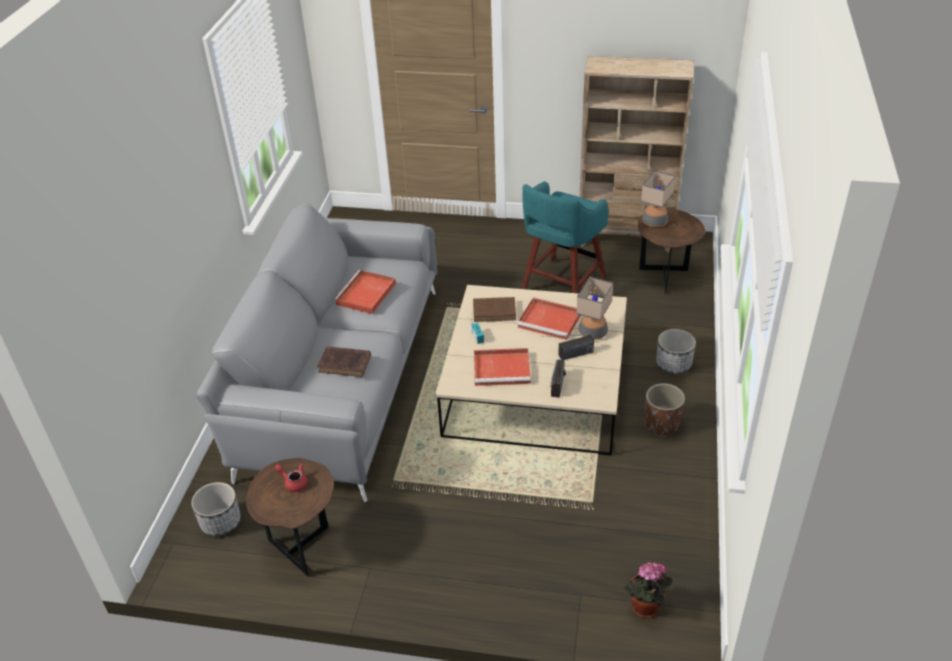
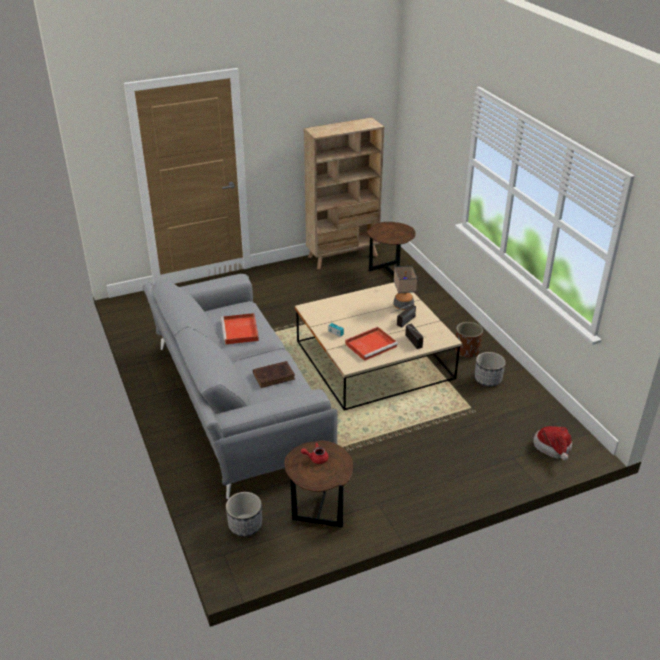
camera: 35 degrees left, 5 degrees down
brown book [473,297,516,322] -> none
red tray [517,298,581,340] -> none
turquoise stool [522,181,609,293] -> none
potted plant [624,562,673,619] -> hat [533,426,572,461]
table lamp [641,170,676,227] -> none
planter [656,329,696,374] -> planter moved to [475,352,506,387]

